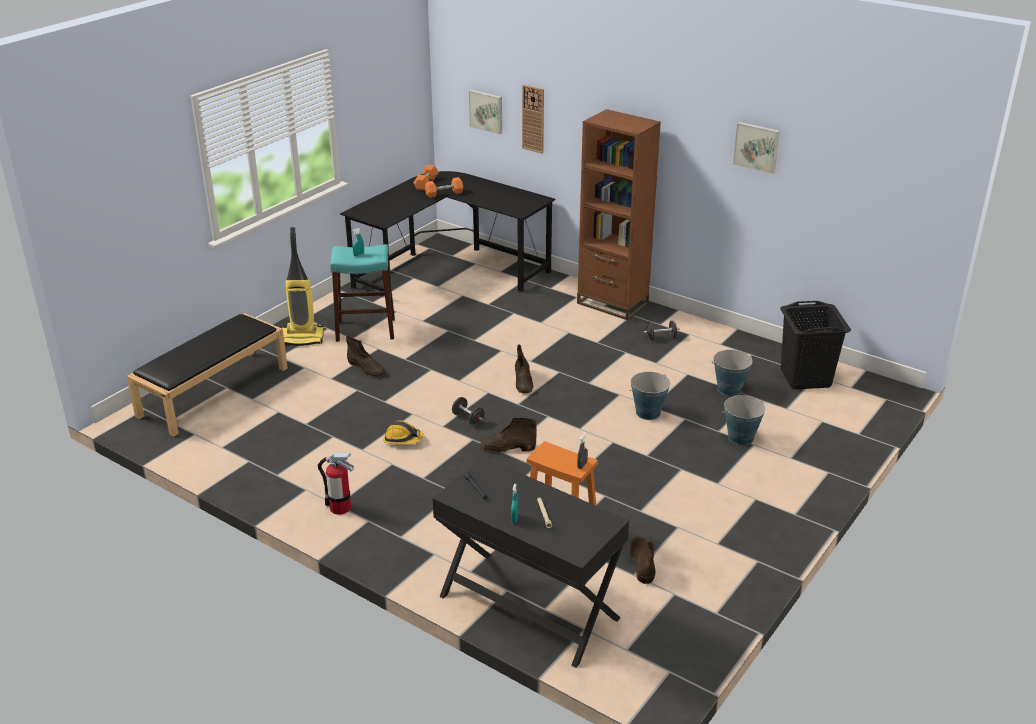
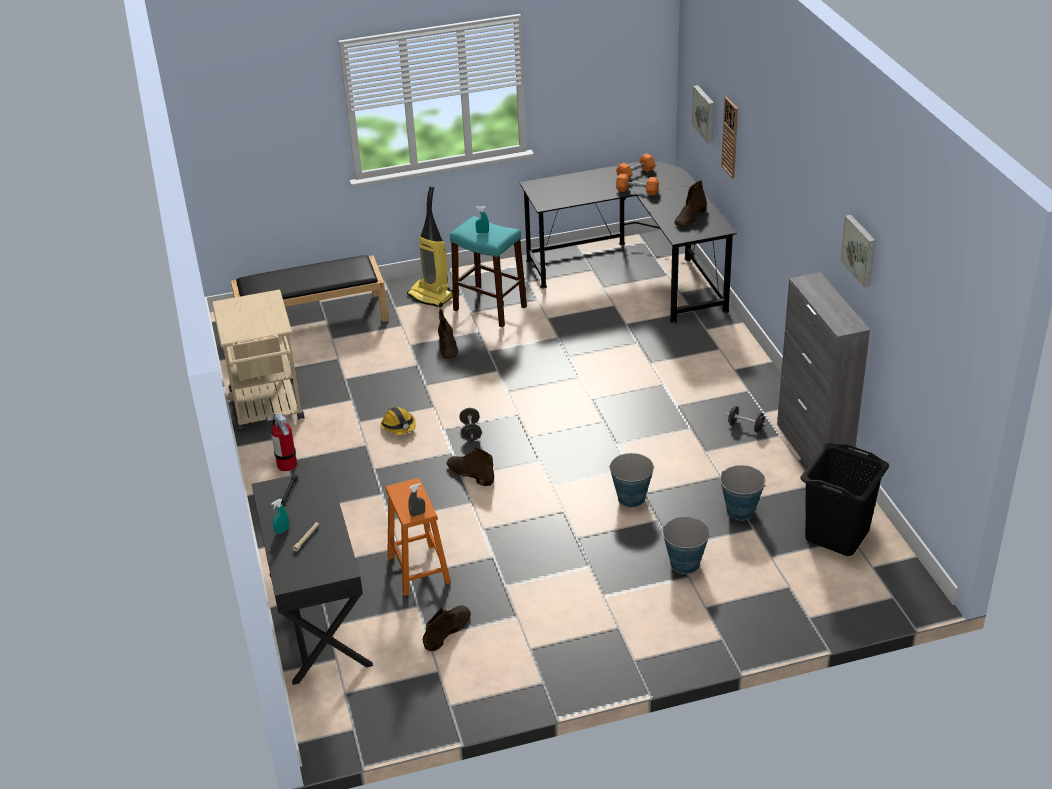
camera: 40 degrees right, 5 degrees up
brown boot [515,344,534,393] -> brown boot moved to [674,180,707,226]
brown bookcase [577,109,661,320] -> none
none -> beige cart [212,289,304,431]
none -> grey cabinet [777,272,870,479]

